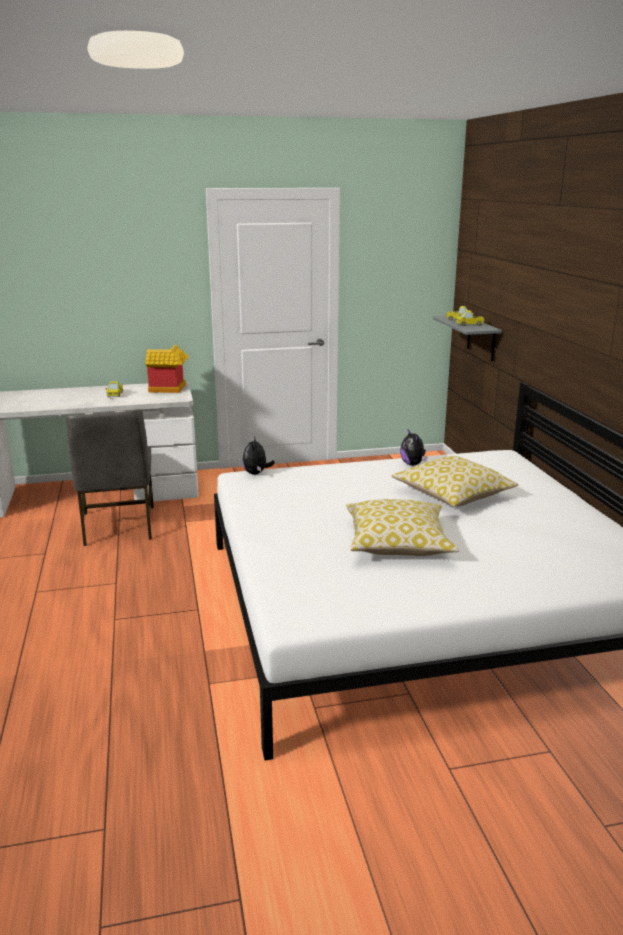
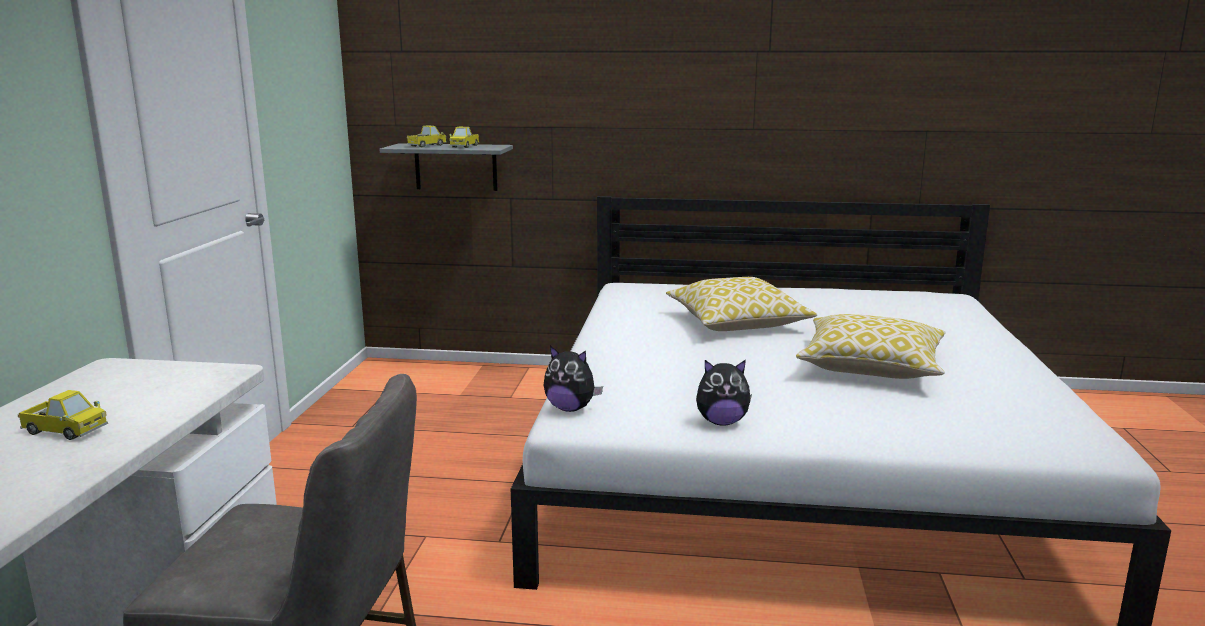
camera: 70 degrees left, 5 degrees down
toy house [145,345,189,393] -> none
plush toy [400,429,427,466] -> plush toy moved to [696,360,752,426]

